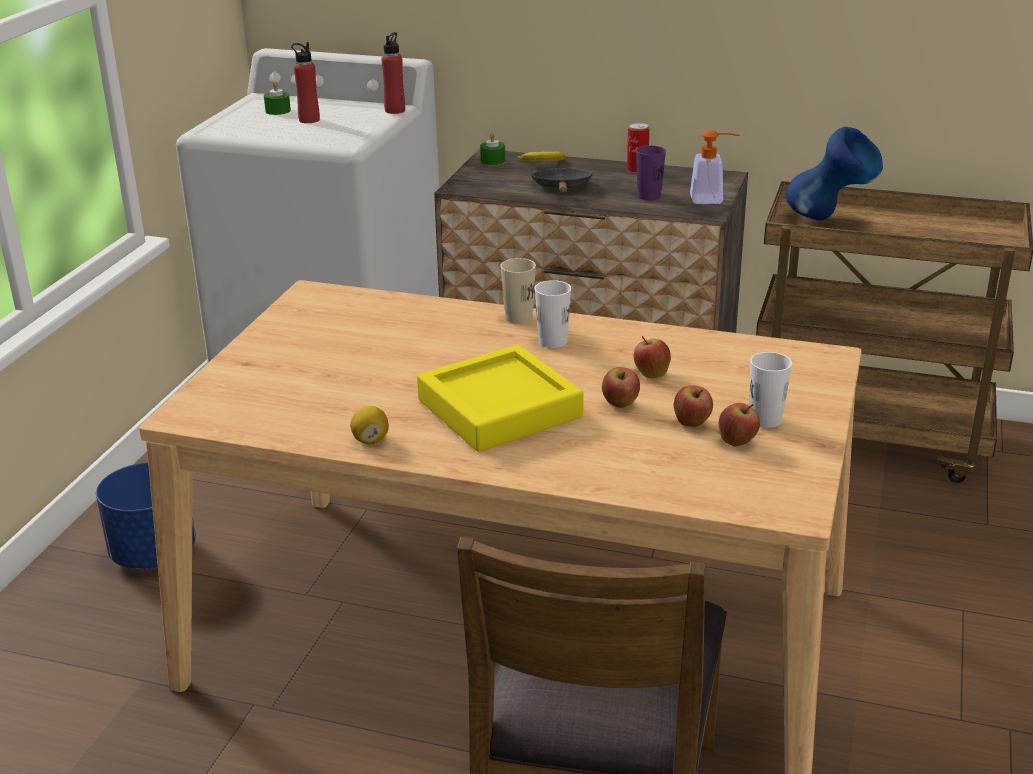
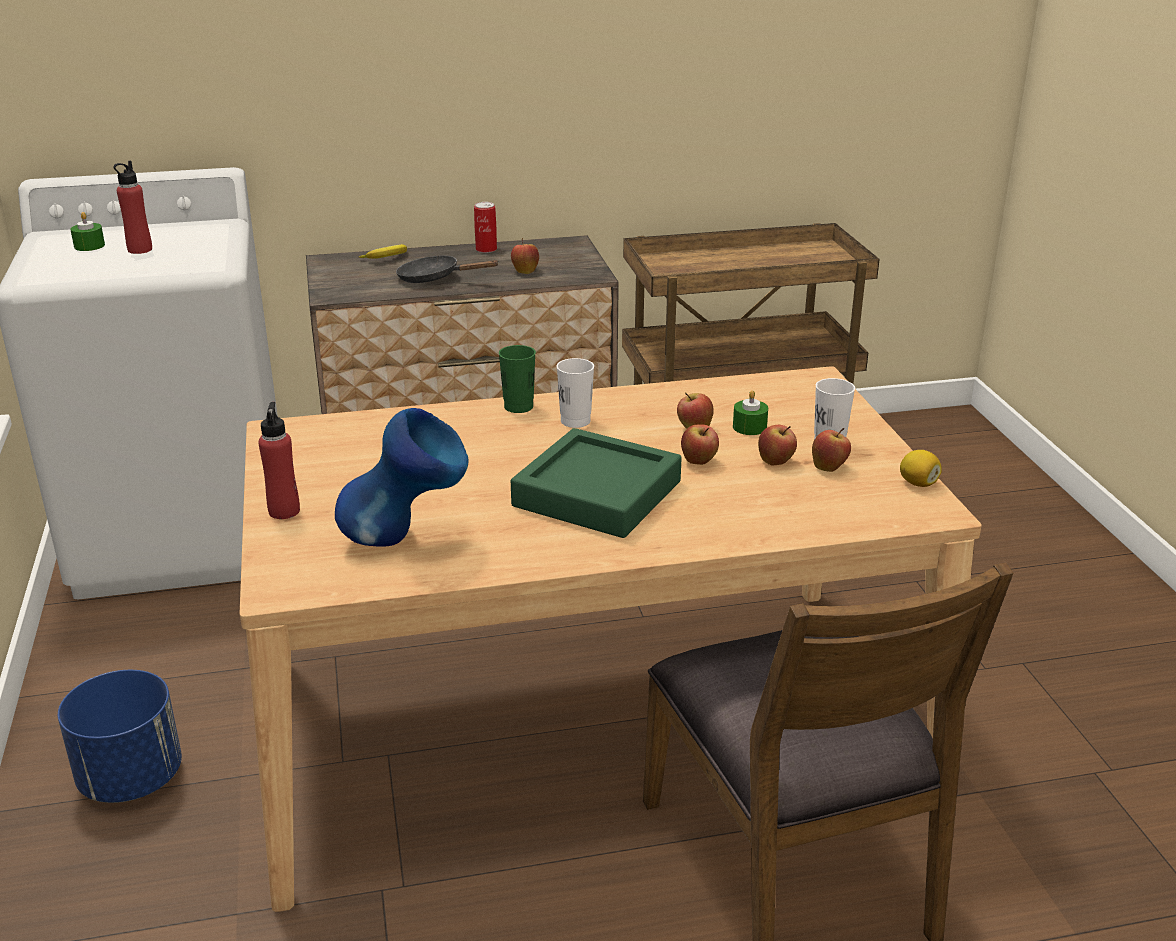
camera: 30 degrees left, 0 degrees up
lemon [350,406,389,444] -> lemon moved to [900,450,942,487]
red bottle [381,32,405,114] -> red bottle moved to [258,402,300,519]
yellow tray [417,345,584,452] -> green tray [511,428,682,538]
green candle [480,132,505,165] -> green candle moved to [733,390,768,435]
beige cup [500,258,536,324] -> green cup [499,345,536,413]
black frying pan [531,168,593,193] -> black frying pan turned 45 degrees counterclockwise [396,255,499,283]
purple cup [636,145,666,200] -> apple [511,238,539,274]
soap dispenser [690,130,740,204] -> none
blue vase [786,127,883,220] -> blue vase moved to [335,408,469,547]

